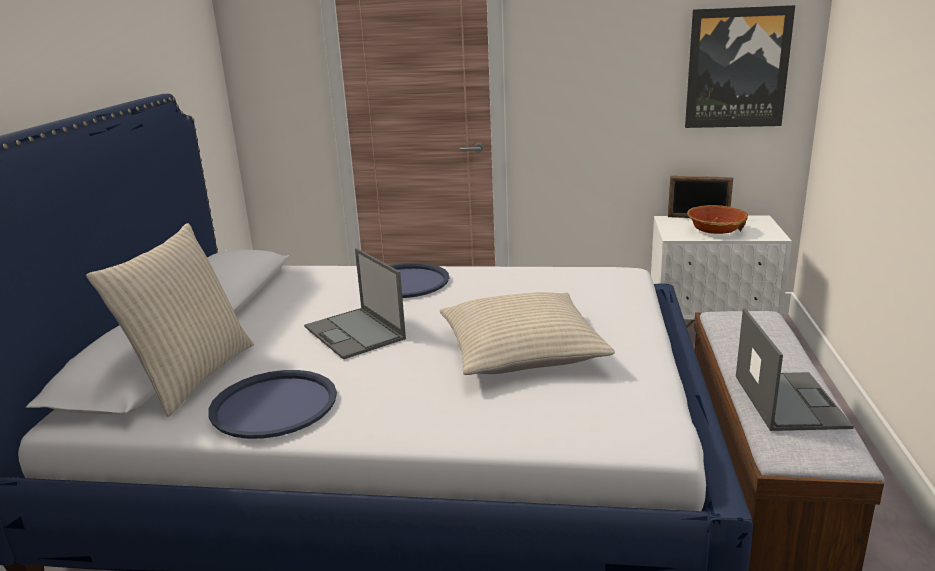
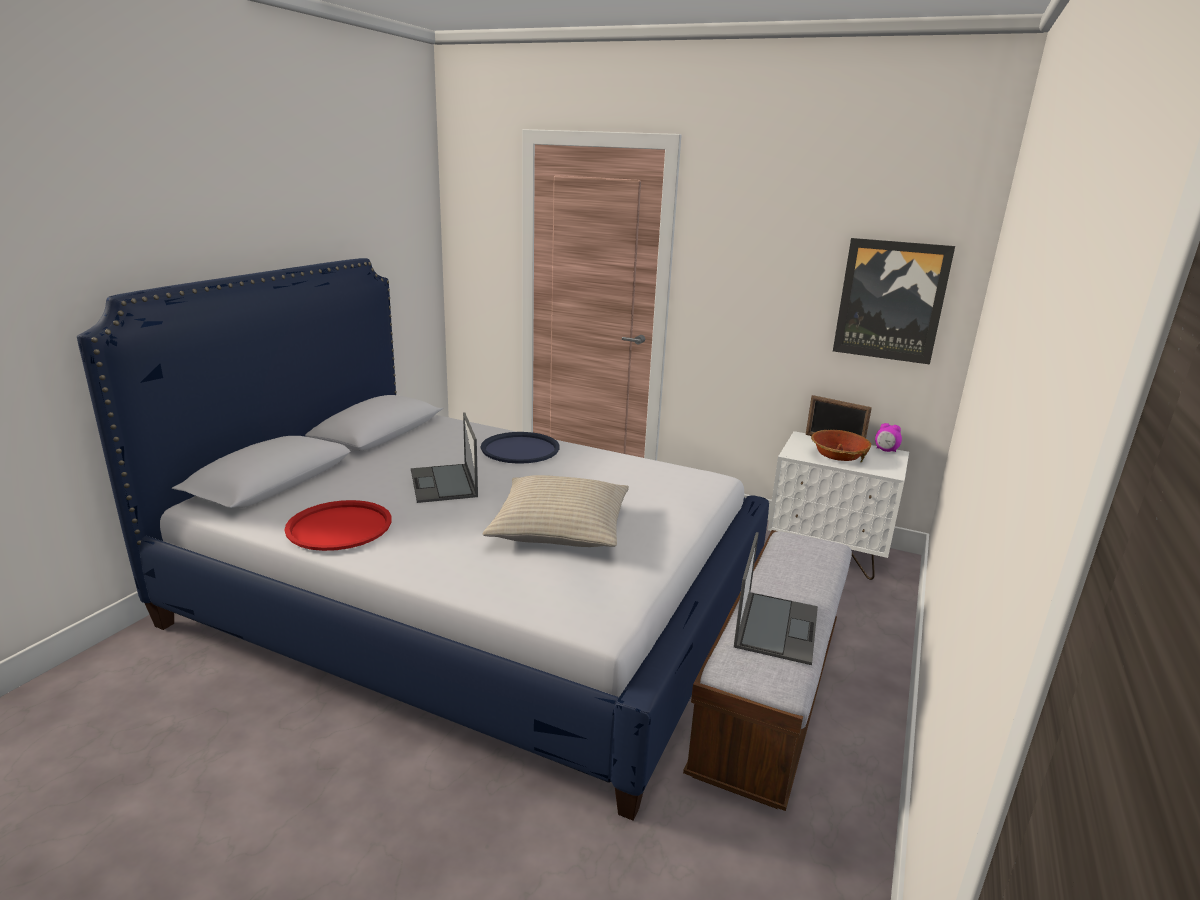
camera: 15 degrees right, 0 degrees up
beige pillow [86,223,254,417] -> none
blue tray [208,370,337,439] -> red tray [284,500,392,551]
none -> alarm clock [875,423,902,452]

